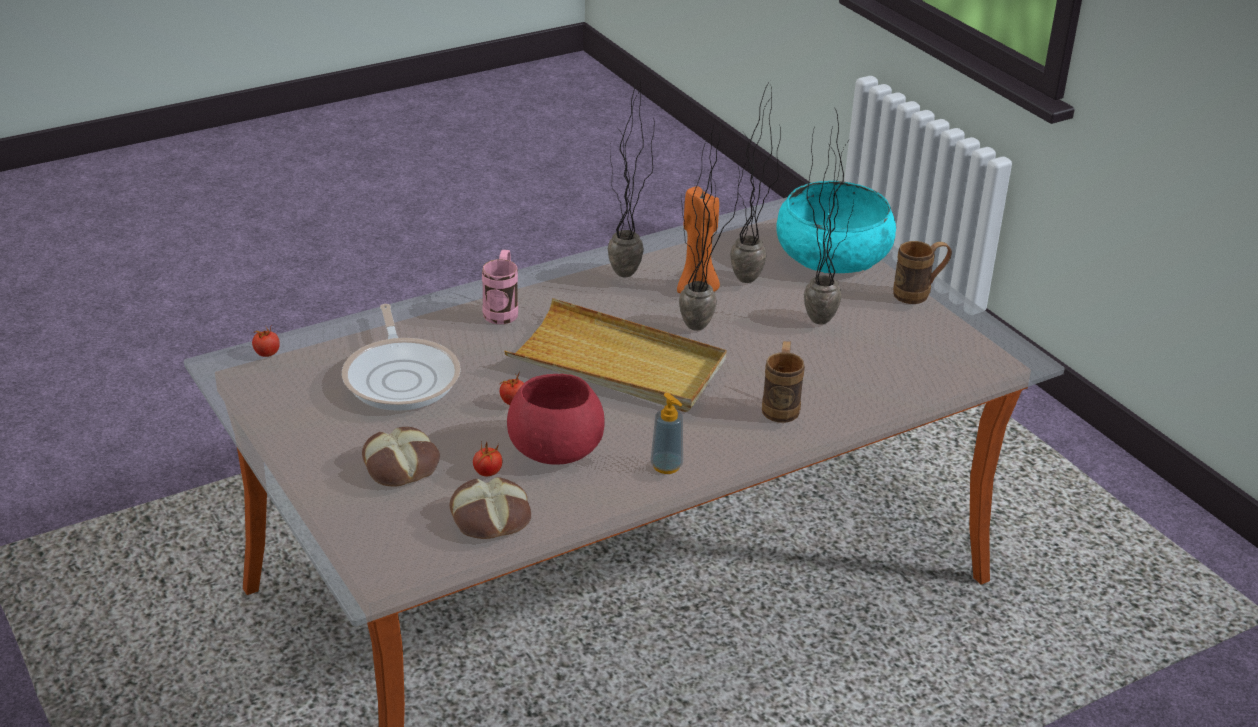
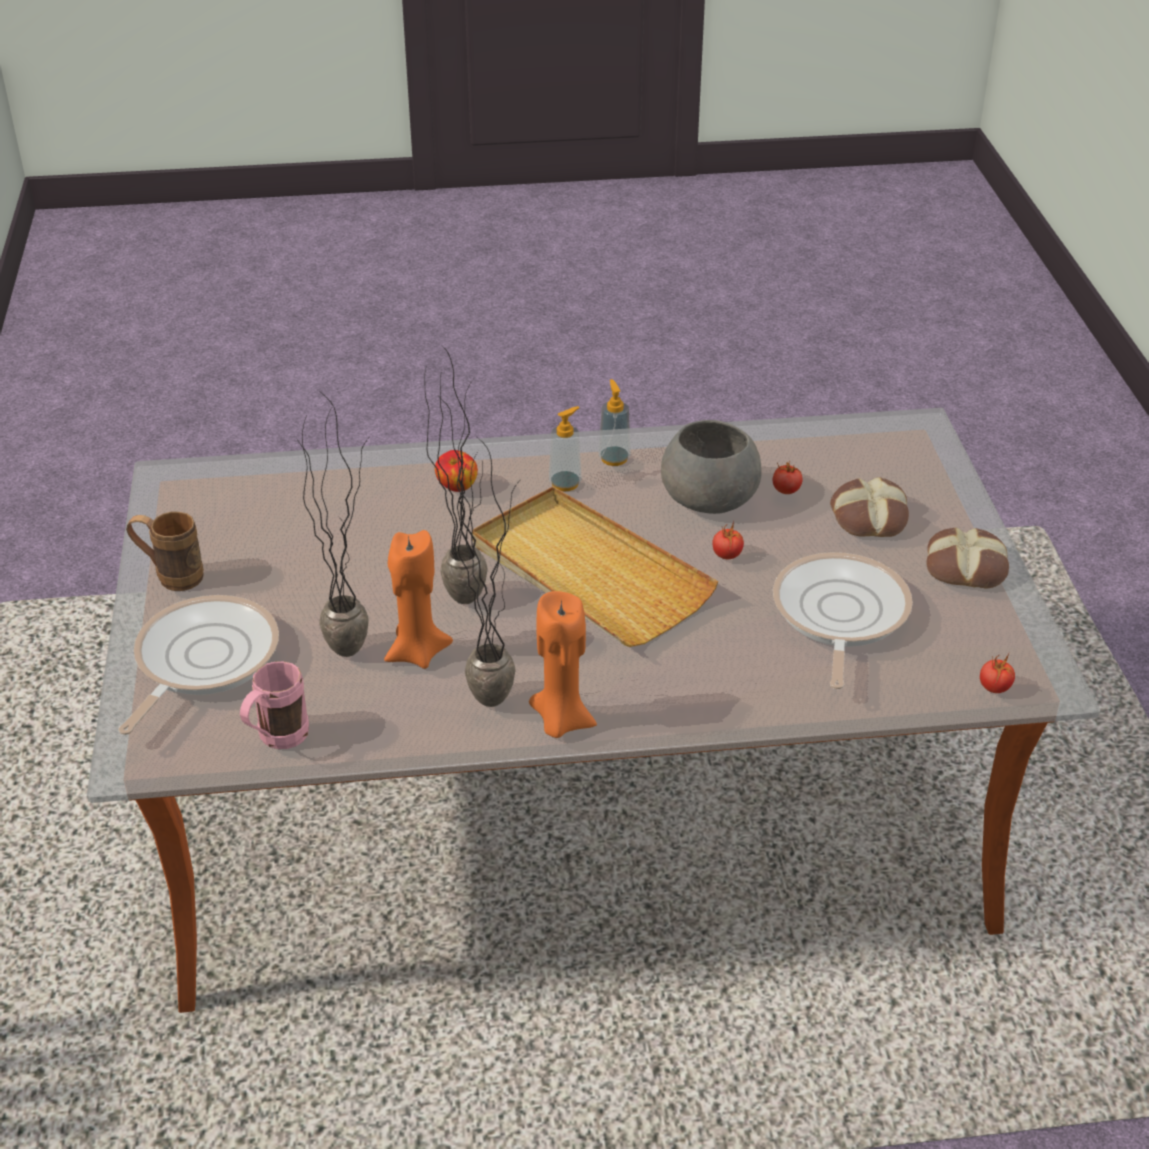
camera: 155 degrees left, 5 degrees up
bread [450,477,531,539] -> bread moved to [927,527,1009,588]
pink mug [482,250,518,324] -> pink mug moved to [240,661,309,749]
red bowl [507,374,605,465] -> grey bowl [661,420,762,514]
brown mug [762,341,805,423] -> apple [435,450,478,492]
turquoise bowl [776,181,896,273] -> frying pan [118,595,279,735]
potted plant [804,107,854,324] -> none
none -> orange candle [529,591,597,738]
none -> soap dispenser [549,406,582,491]

